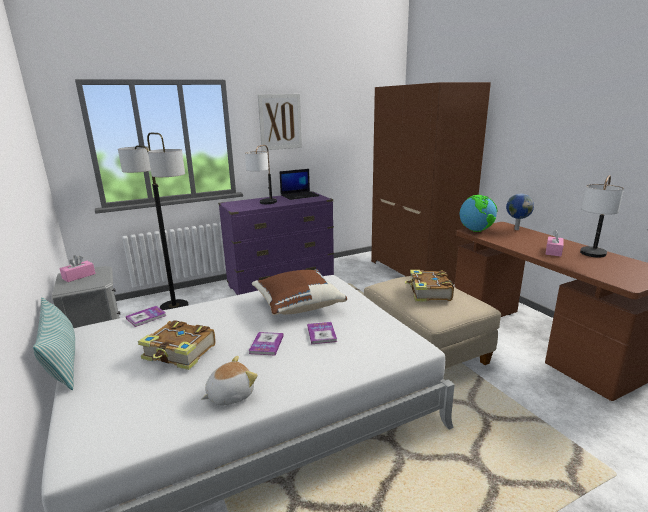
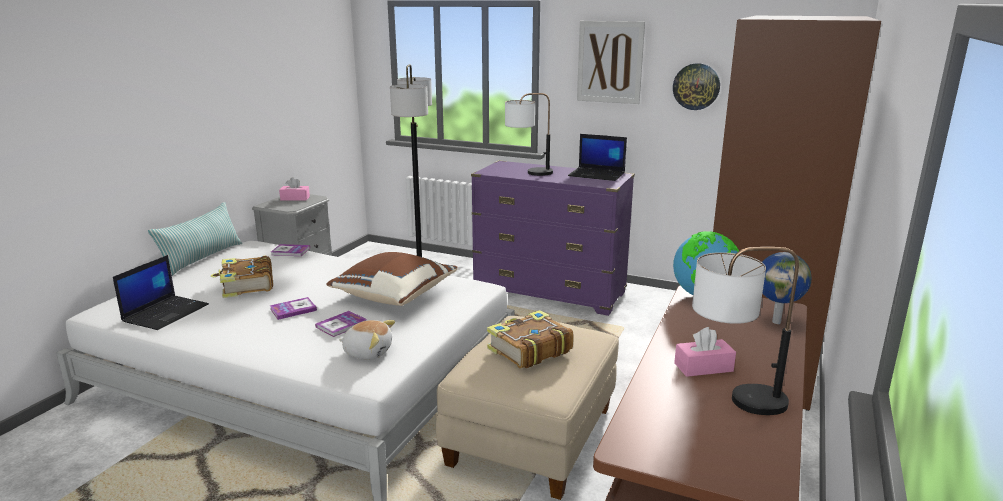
camera: 50 degrees right, 0 degrees up
plush toy [201,356,258,405] -> plush toy moved to [339,320,395,360]
none -> laptop [113,255,209,330]
none -> wall clock [673,63,720,110]

